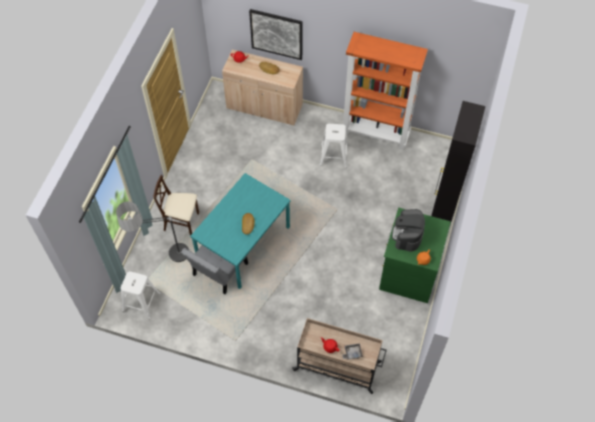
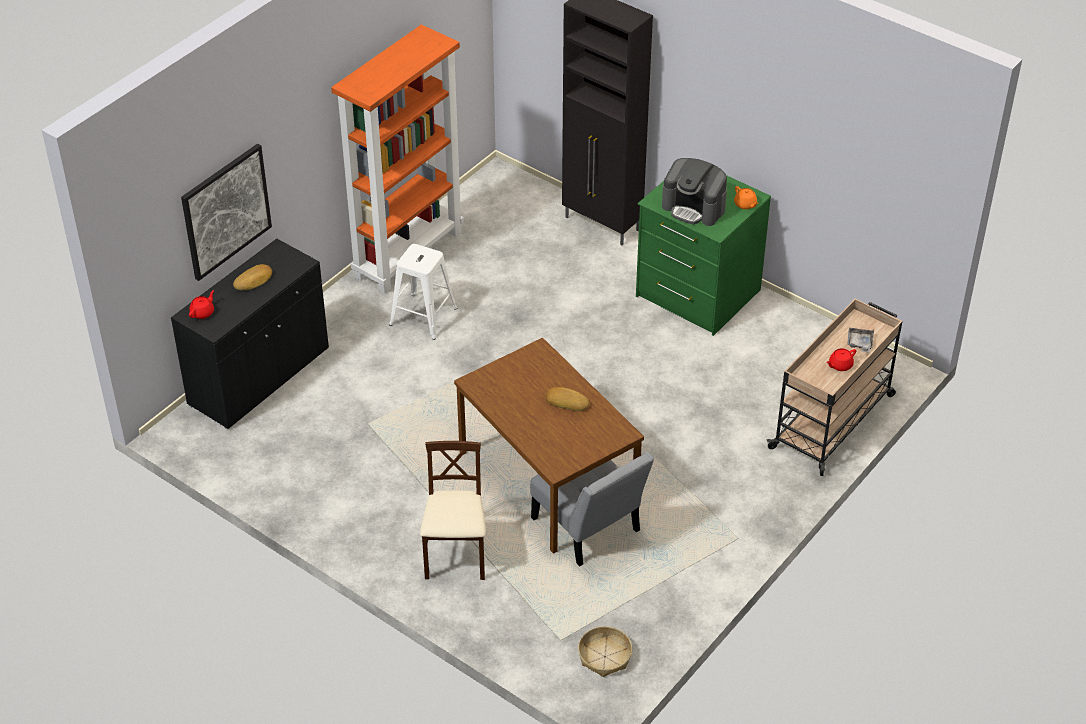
camera: 70 degrees left, 15 degrees down
floor lamp [116,201,190,262] -> none
white stool [121,271,161,319] -> basket [578,626,632,677]
beige chair [153,175,199,236] -> beige chair turned 150 degrees clockwise [420,441,486,580]
turquoise dining table [190,173,291,289] -> brown dining table [454,338,644,554]
beige cabinet [222,49,303,125] -> black cabinet [171,239,329,429]

